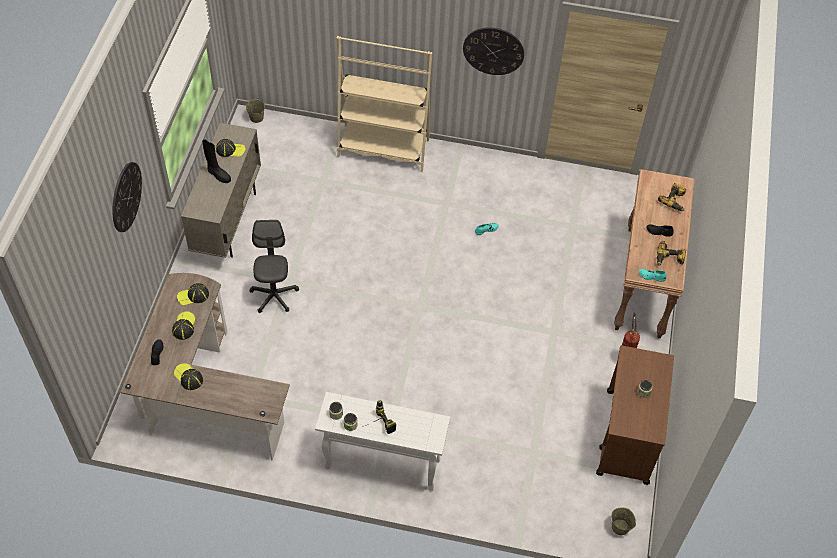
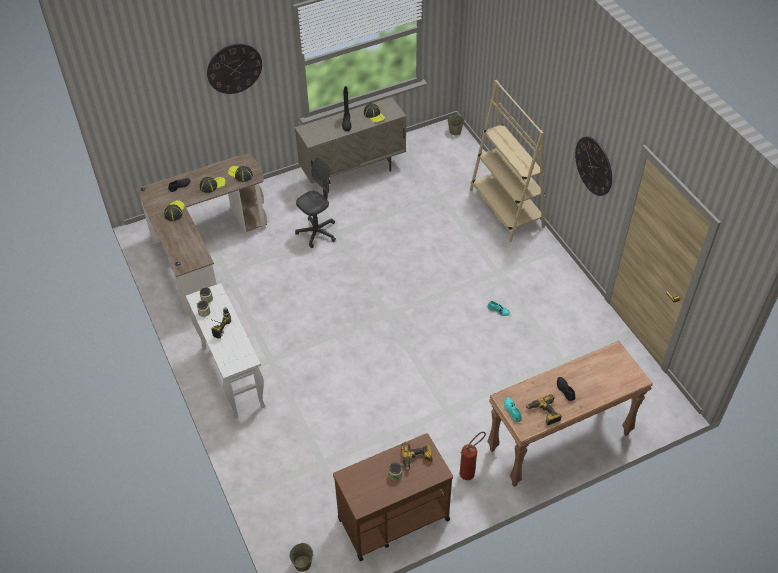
camera: 55 degrees right, 5 degrees down
power drill [658,183,686,211] -> power drill moved to [401,442,432,471]

